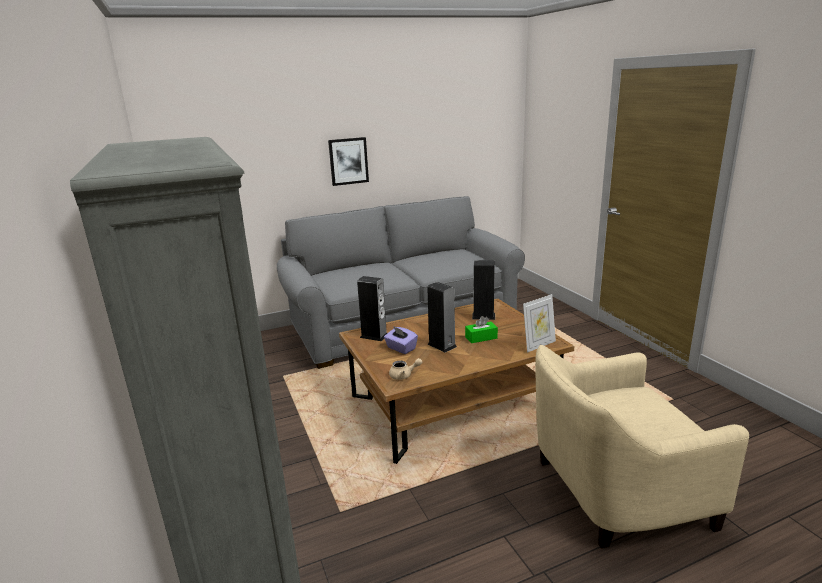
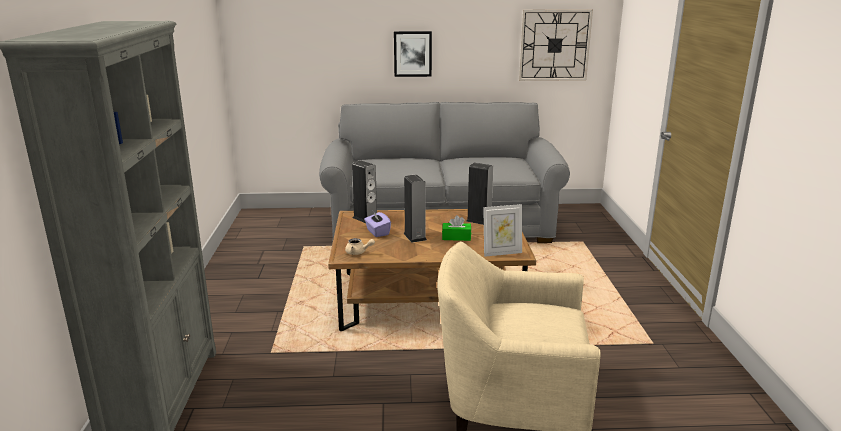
camera: 20 degrees right, 0 degrees up
none -> wall clock [519,9,593,81]

